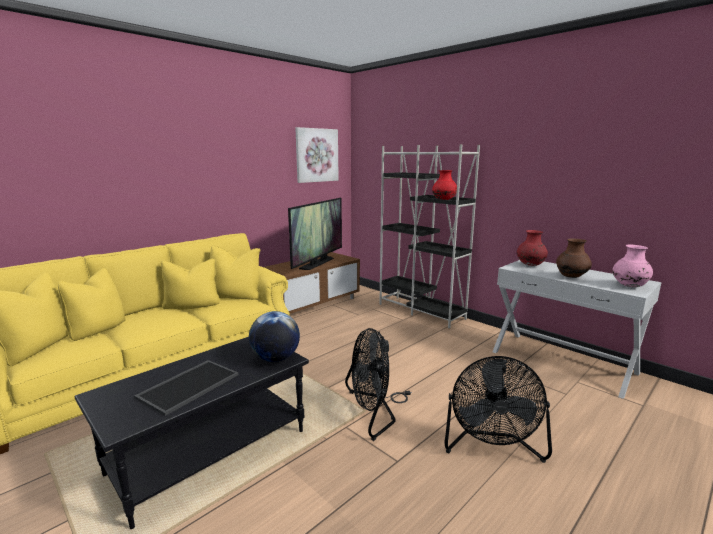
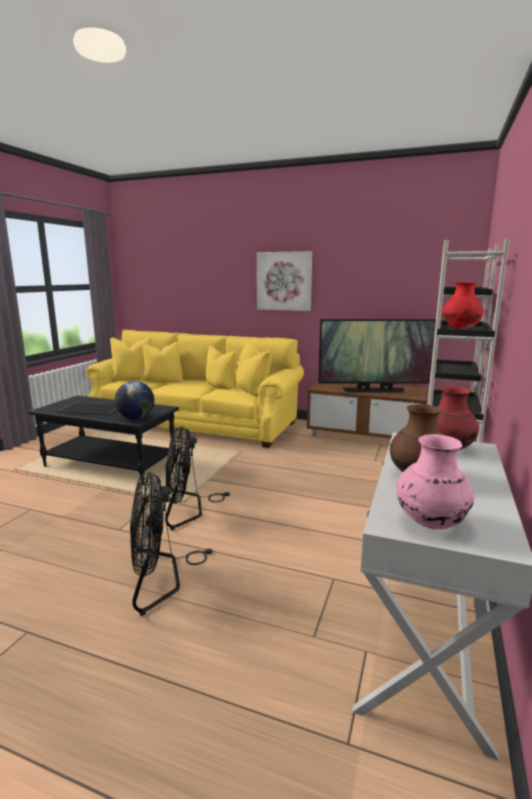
camera: 65 degrees right, 0 degrees up
picture [295,127,339,183] -> picture moved to [257,251,312,311]
black fan [345,328,412,441] -> black fan turned 60 degrees counterclockwise [165,426,231,531]

